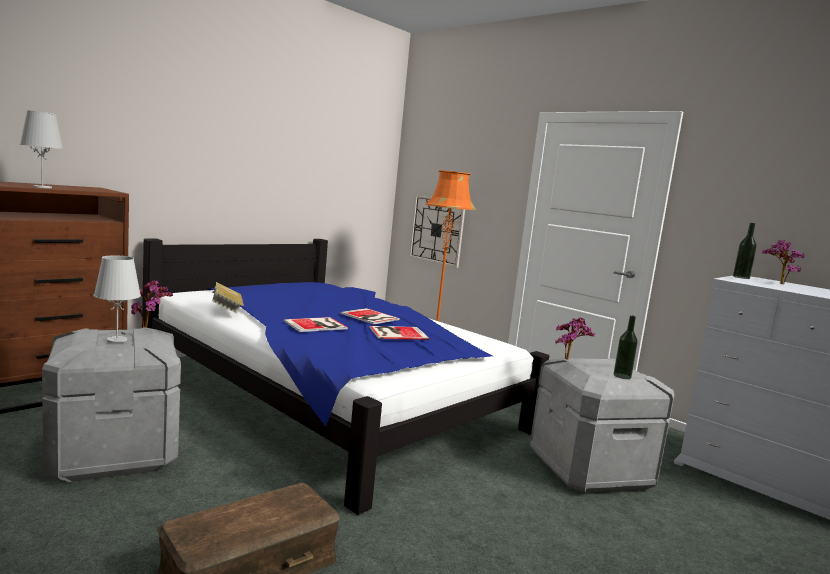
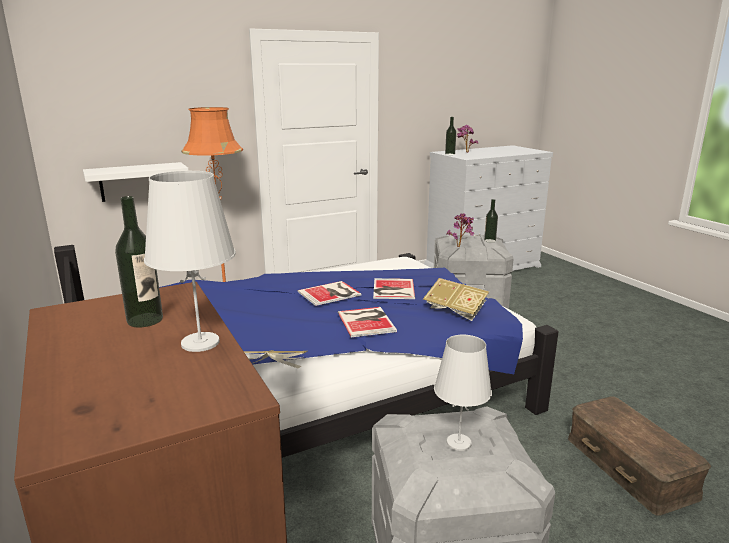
camera: 70 degrees left, 10 degrees up
potted plant [131,280,173,327] -> none
wall clock [409,195,465,268] -> white shelf [83,162,189,202]
none -> bottle [115,196,163,327]
none -> book [423,278,489,321]

